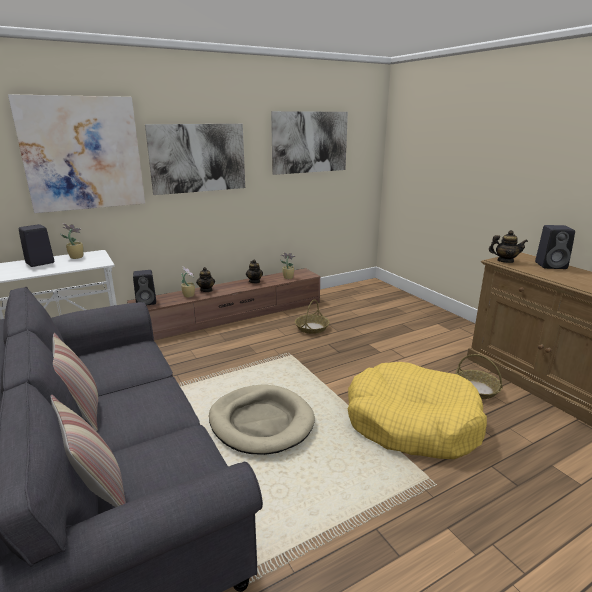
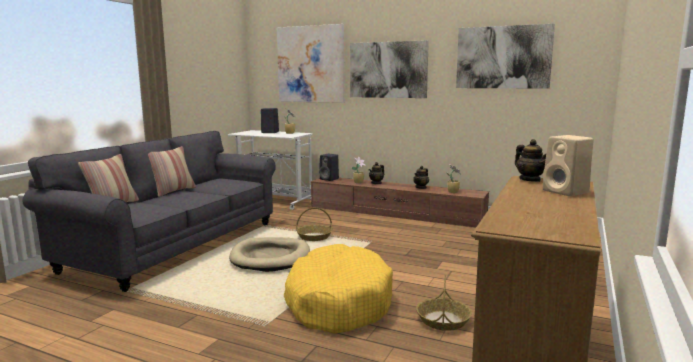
camera: 55 degrees right, 10 degrees down
basket [295,299,330,334] -> basket moved to [296,207,332,241]
black speaker [535,225,575,269] -> beige speaker [542,135,593,196]

